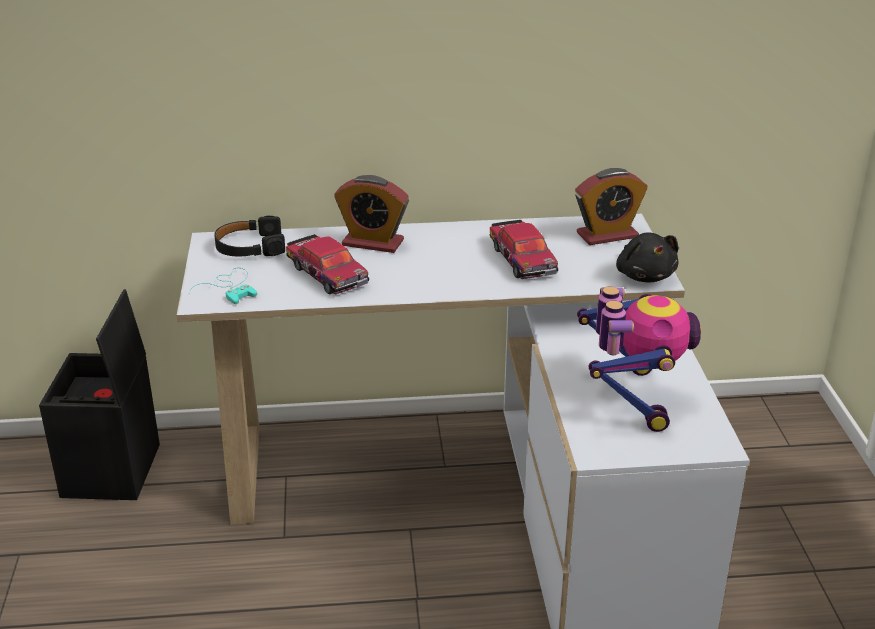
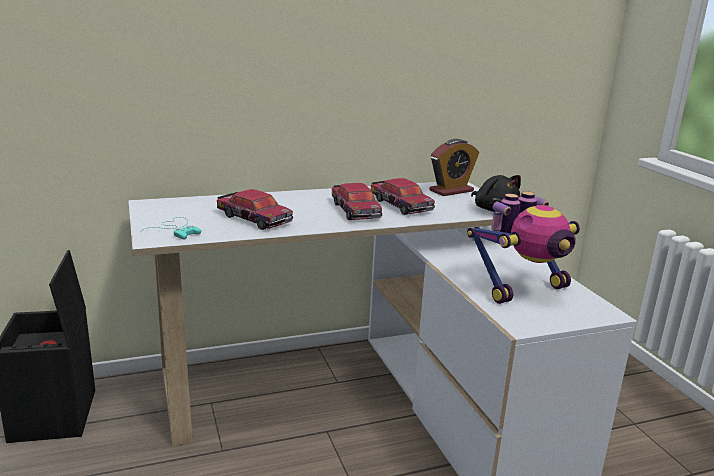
camera: 15 degrees left, 10 degrees down
black headphones [214,215,285,256] -> none
alarm clock [334,175,409,253] -> none
toy robot [577,286,702,432] -> toy robot turned 75 degrees clockwise [467,191,580,304]
none -> toy car [332,183,382,220]

